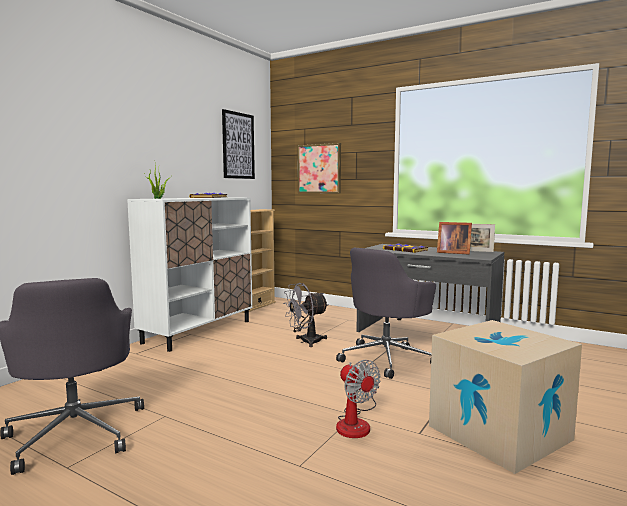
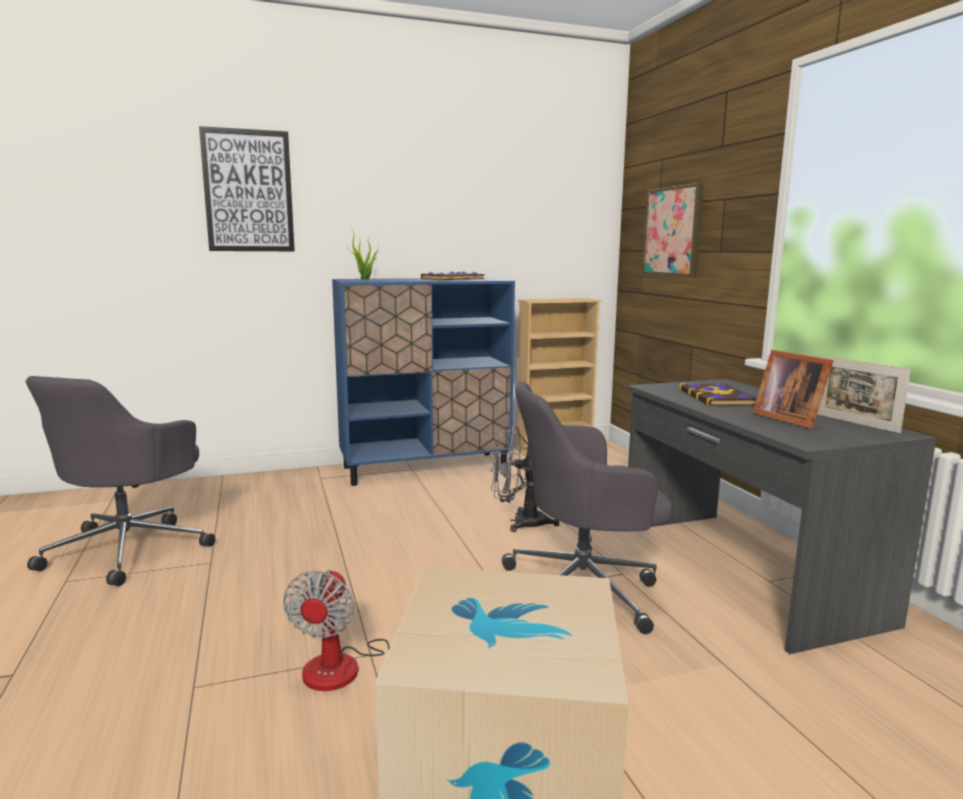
camera: 40 degrees right, 5 degrees up
white cabinet [127,197,252,352] -> blue cabinet [332,278,515,486]
picture [222,109,255,179] -> picture moved to [199,126,295,251]

